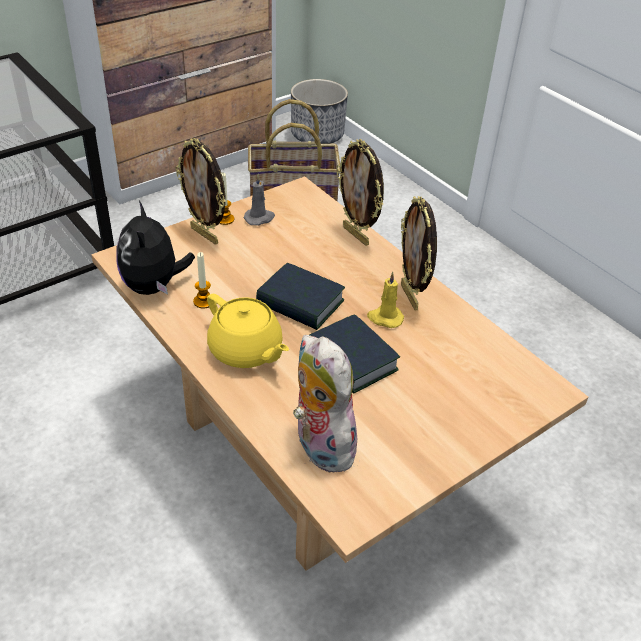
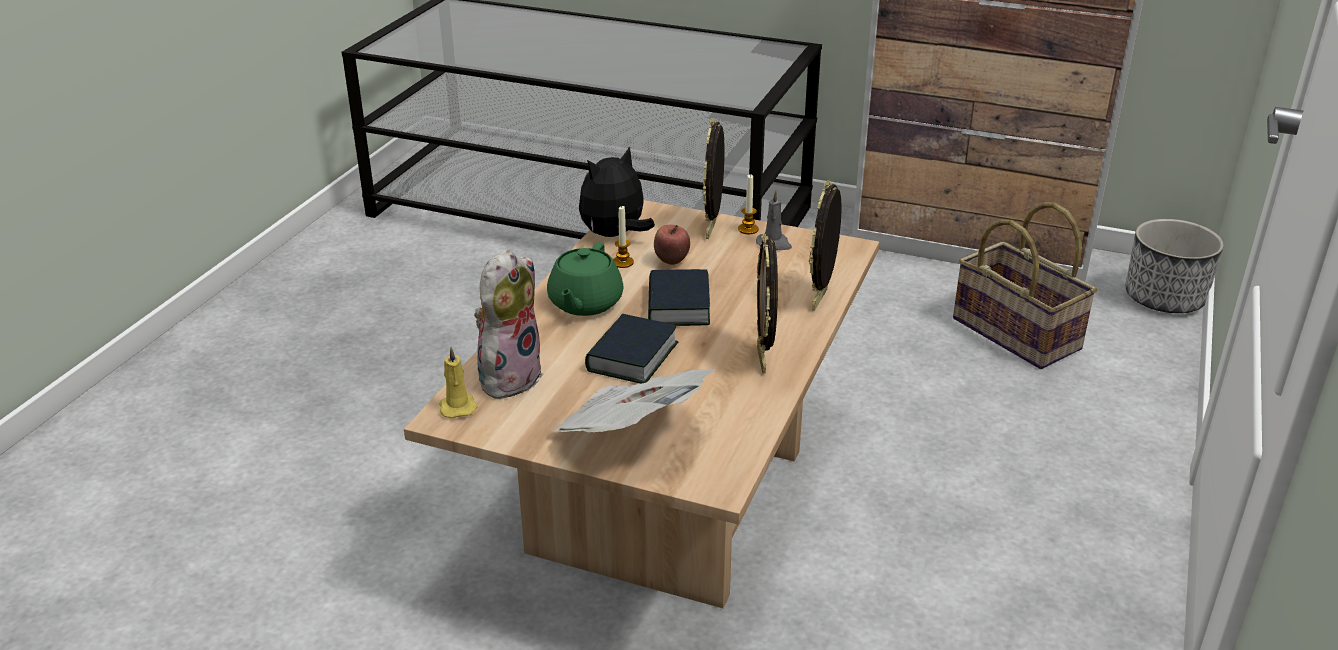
camera: 60 degrees right, 10 degrees down
yellow teapot [207,294,289,368] -> green teapot [547,242,624,316]
yellow candle [367,272,404,328] -> yellow candle moved to [439,347,478,419]
picture frame [401,196,437,310] -> picture frame turned 45 degrees counterclockwise [757,234,778,373]
none -> newspaper [551,369,715,432]
none -> apple [654,225,690,265]

